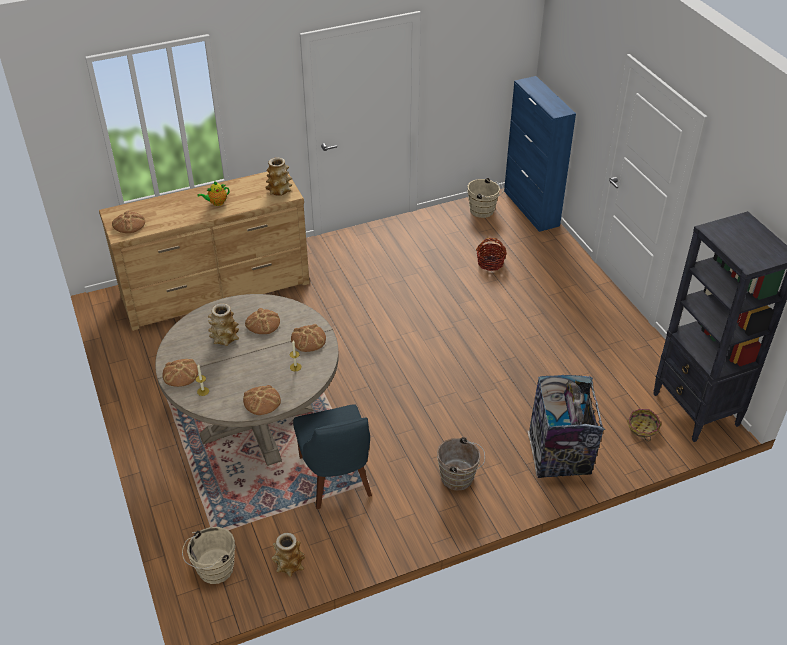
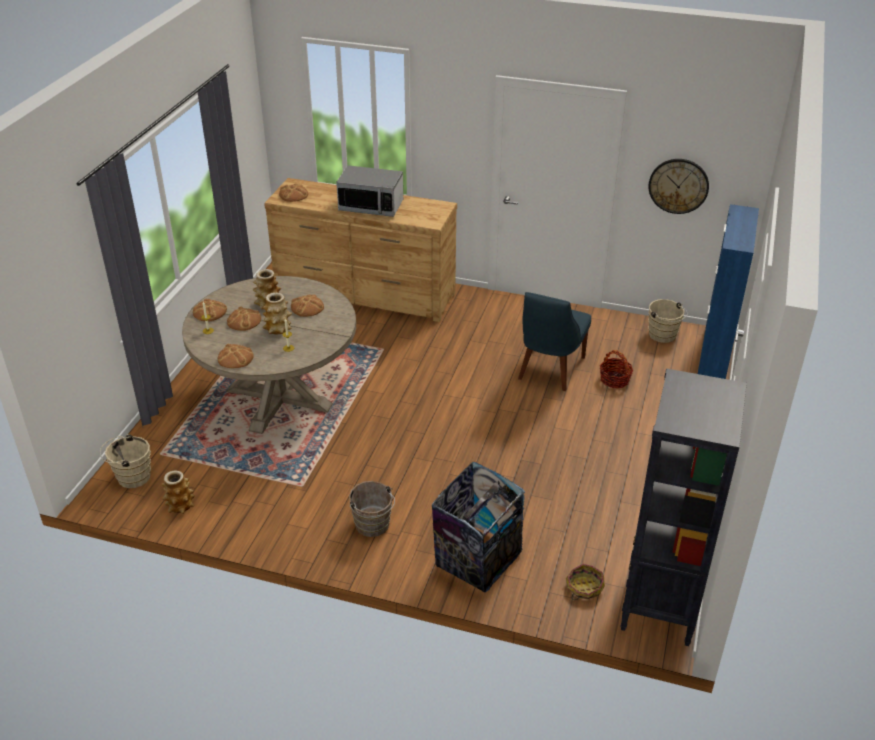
camera: 40 degrees right, 5 degrees down
teapot [197,181,230,206] -> microwave [336,165,403,217]
vase [265,157,292,196] -> vase moved to [263,292,292,334]
bread [291,324,326,352] -> bread moved to [227,306,261,331]
blue chair [293,404,372,509] -> blue chair moved to [518,292,591,391]
none -> wall clock [648,159,709,214]

